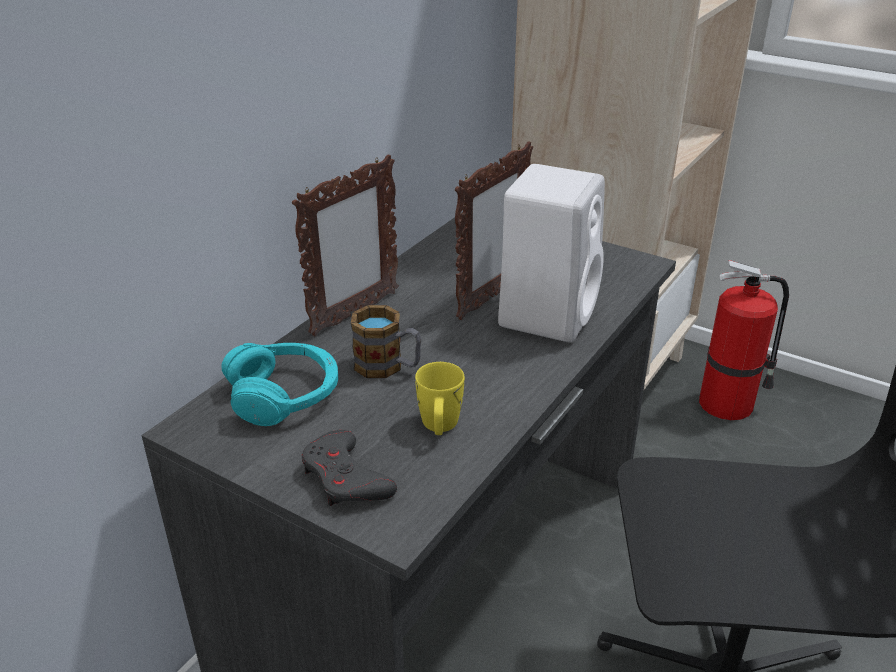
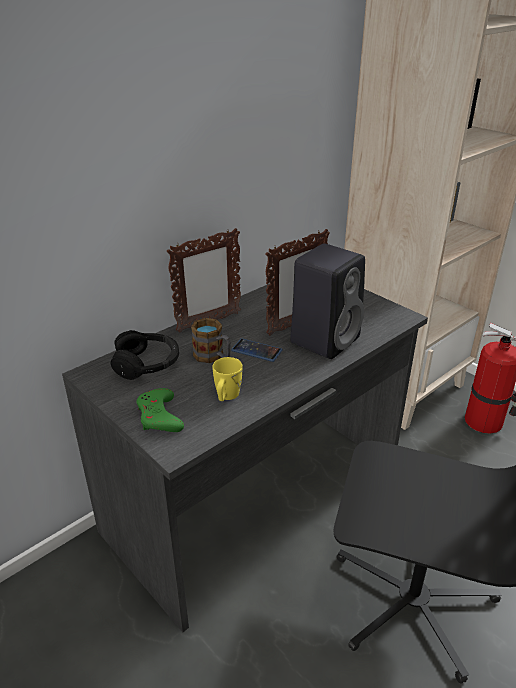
camera: 15 degrees right, 0 degrees up
turquoise headphones [221,343,338,426] -> black headphones [111,330,179,380]
grey game controller [302,430,397,506] -> green game controller [136,388,184,432]
white speaker [498,164,605,342] -> black speaker [290,243,365,359]
none -> phone [231,338,283,362]

